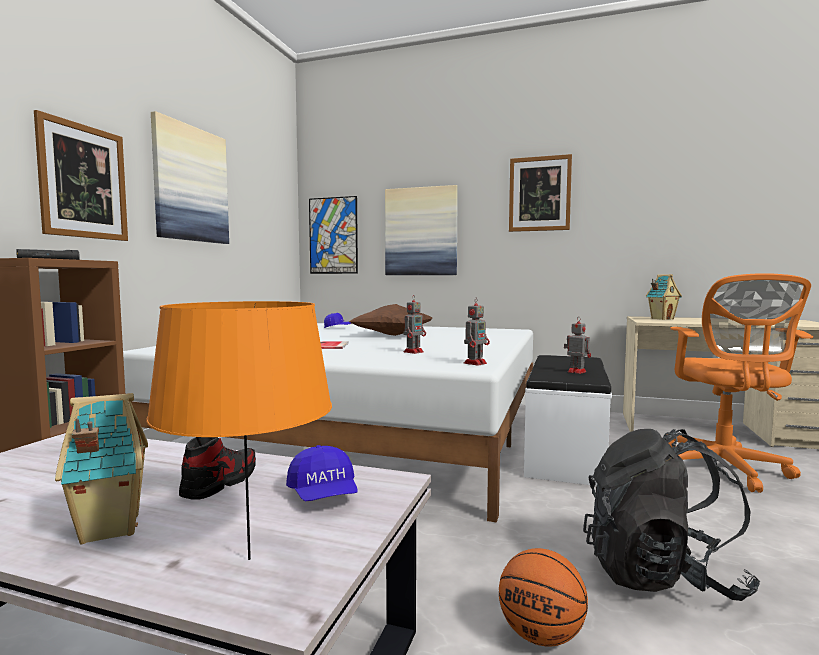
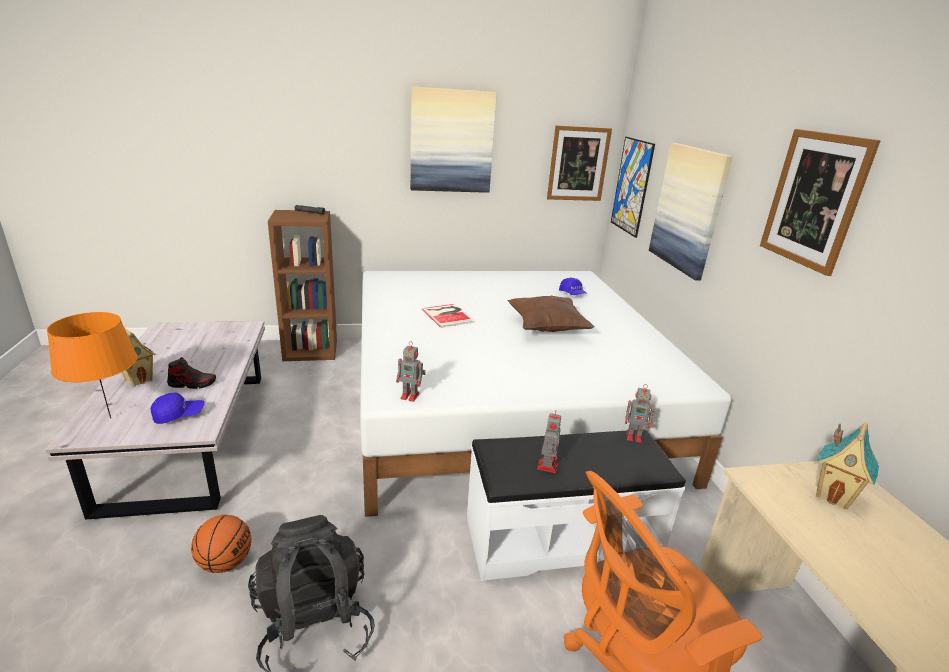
camera: 60 degrees right, 20 degrees up
picture [34,110,128,241] -> picture moved to [547,125,612,201]
blue cap [286,445,358,501] -> blue cap turned 150 degrees counterclockwise [150,392,205,424]
toy robot [404,296,426,354] -> toy robot moved to [625,384,655,443]

